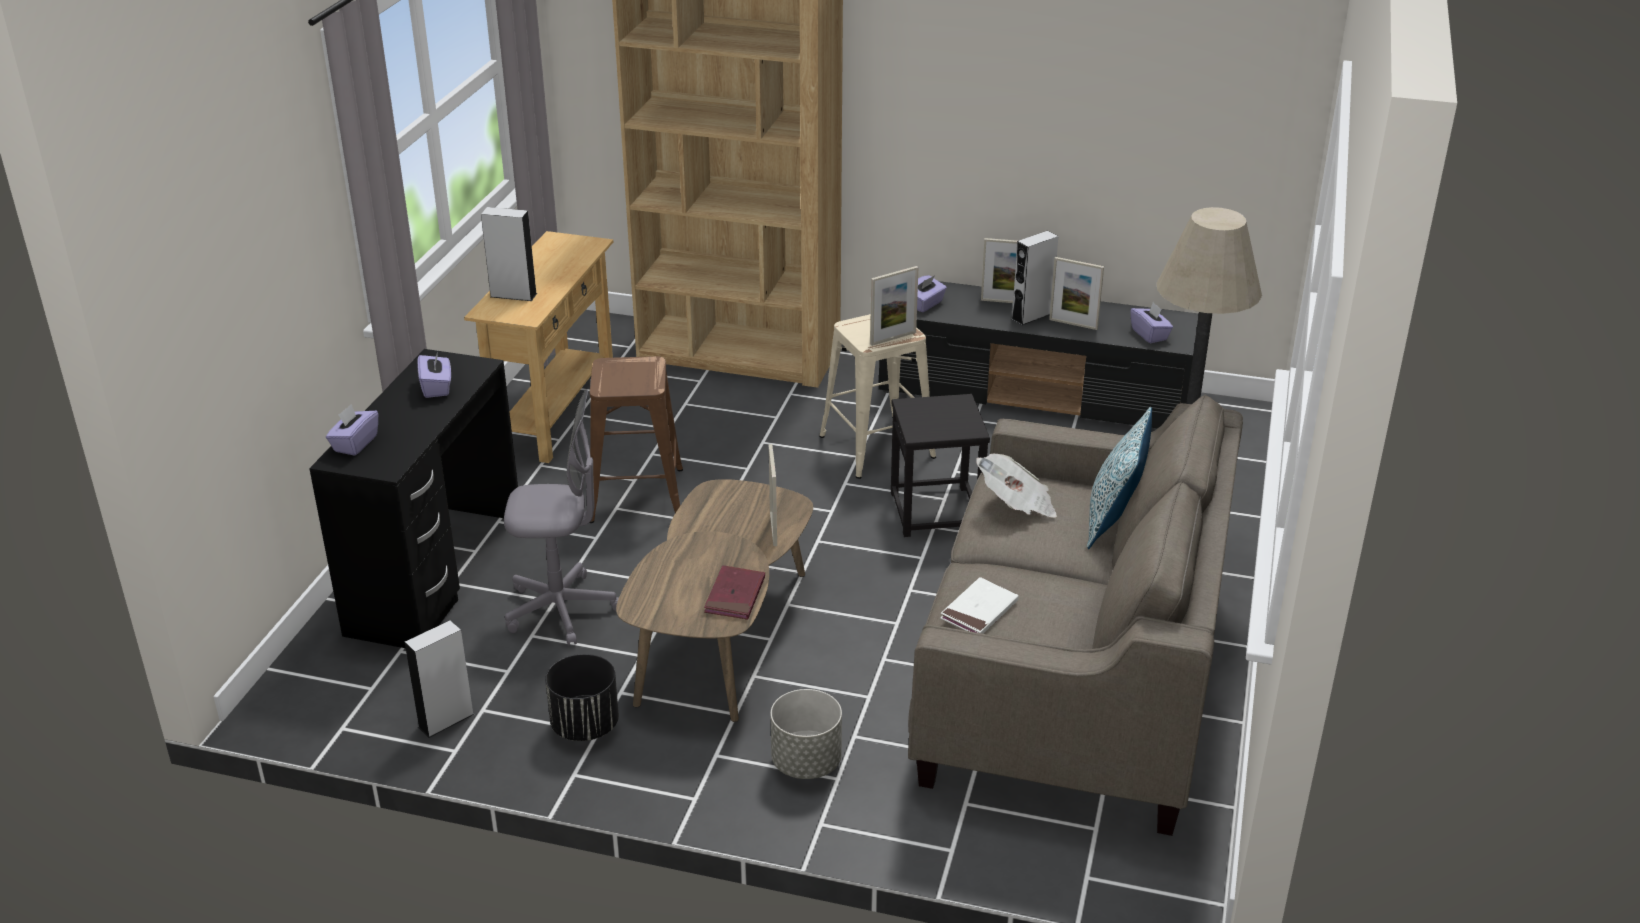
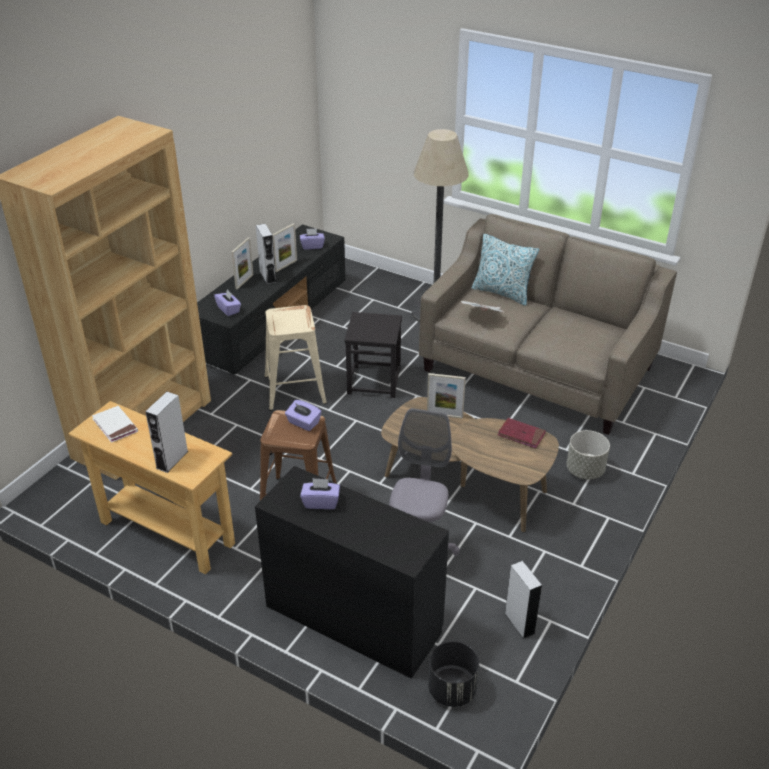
camera: 75 degrees left, 5 degrees up
purple tissue box [326,404,378,456] -> purple tissue box moved to [285,400,322,431]
black planter [545,654,619,741] -> black planter moved to [428,641,479,707]
picture frame [870,266,918,346] -> none
white book [940,577,1019,634] -> white book moved to [92,406,138,443]

